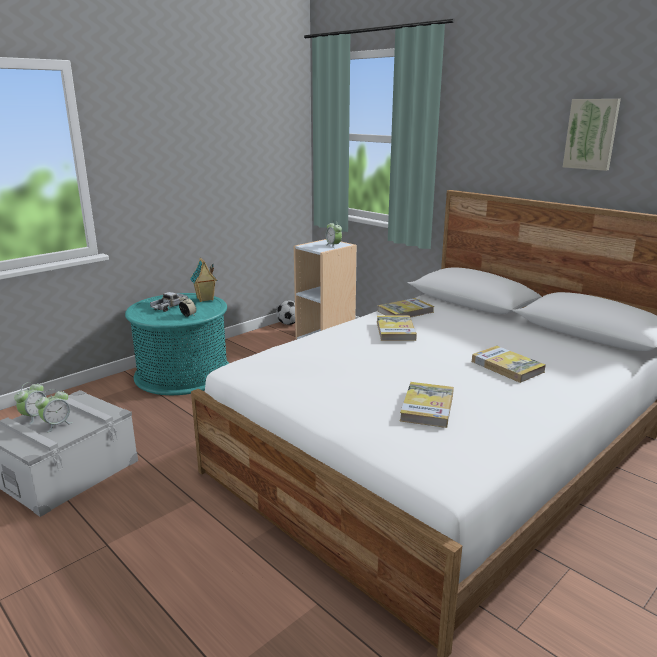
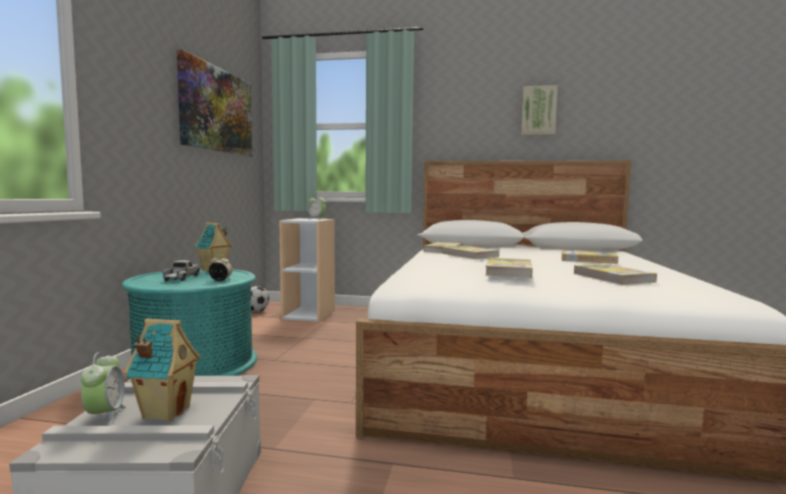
camera: 35 degrees left, 15 degrees down
alarm clock [35,389,73,433] -> toy house [124,319,201,421]
none -> picture [177,49,252,157]
none -> book [485,258,533,278]

